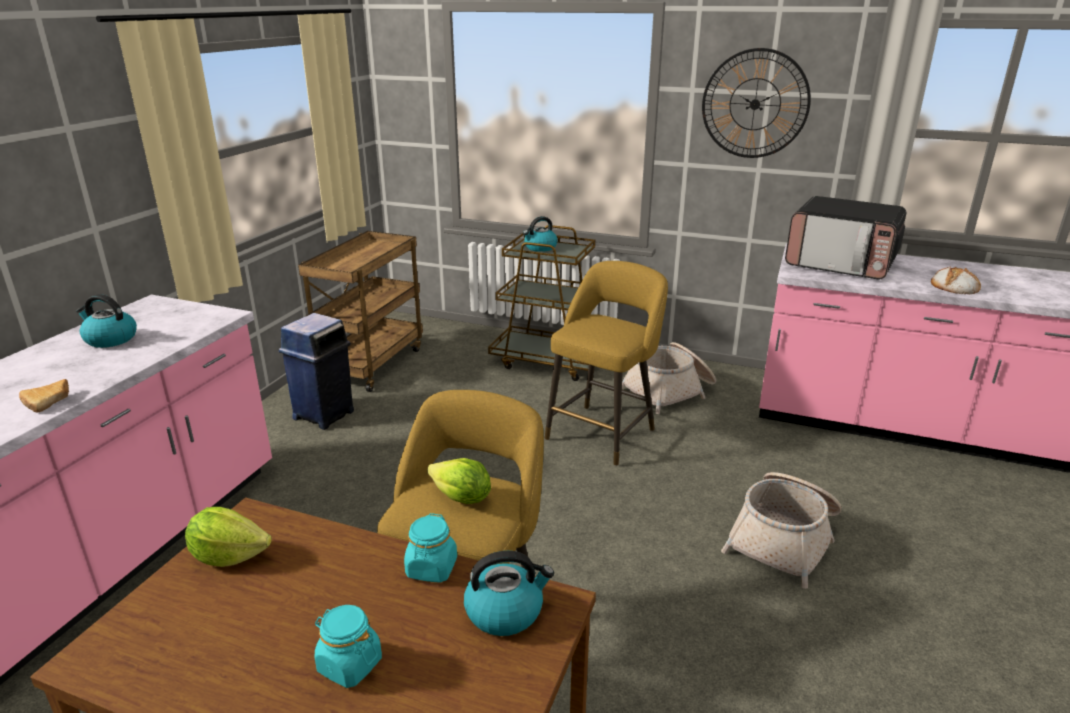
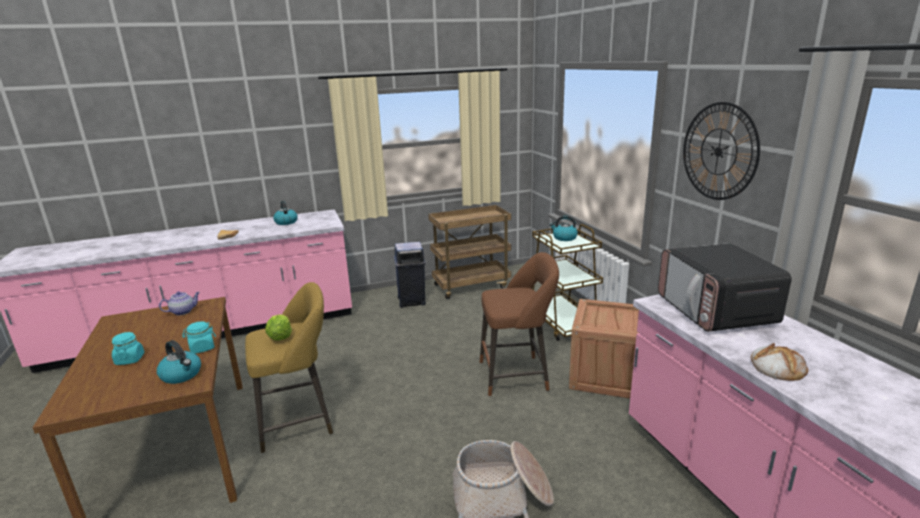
camera: 50 degrees right, 5 degrees down
lettuce [185,507,272,567] -> teapot [159,291,200,315]
yellow stool [545,261,668,466] -> brown stool [480,252,559,397]
basket [622,342,716,414] -> crate [569,299,639,399]

